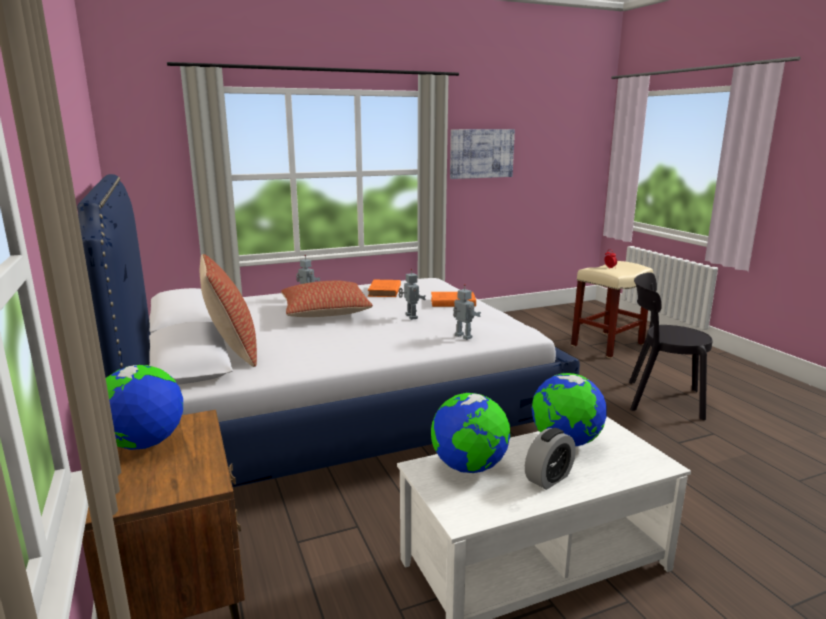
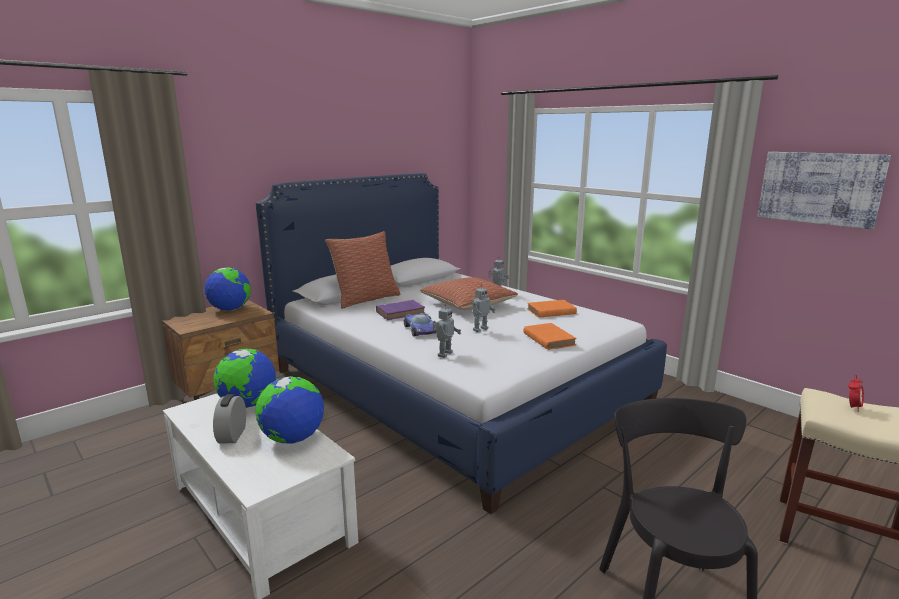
camera: 70 degrees right, 0 degrees up
alarm clock [525,428,576,490] -> alarm clock turned 60 degrees clockwise [213,394,246,443]
none -> purple book [376,300,425,320]
none -> toy car [404,313,436,336]

